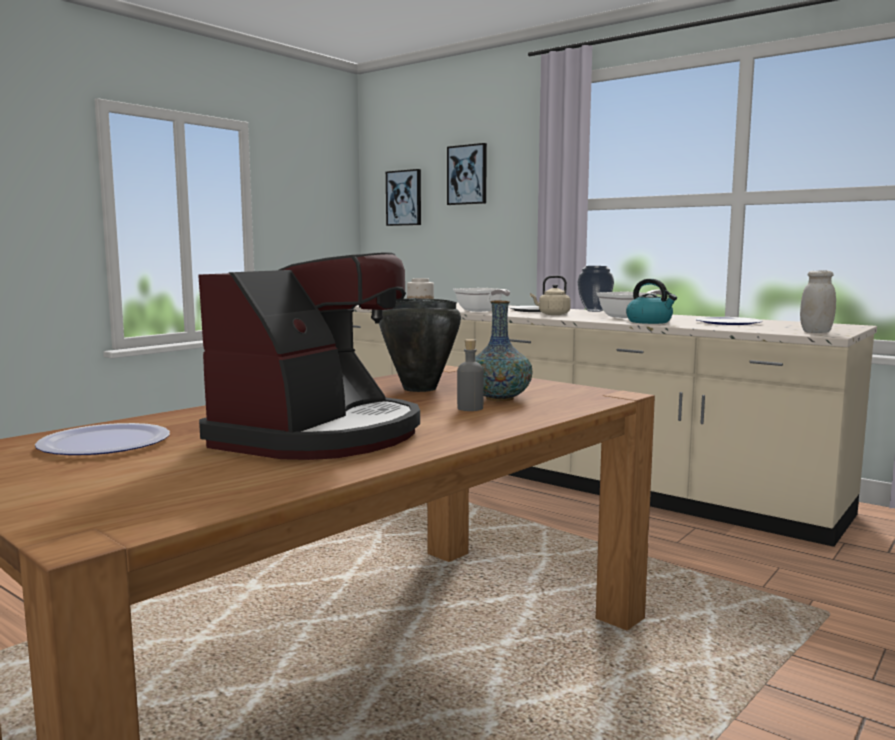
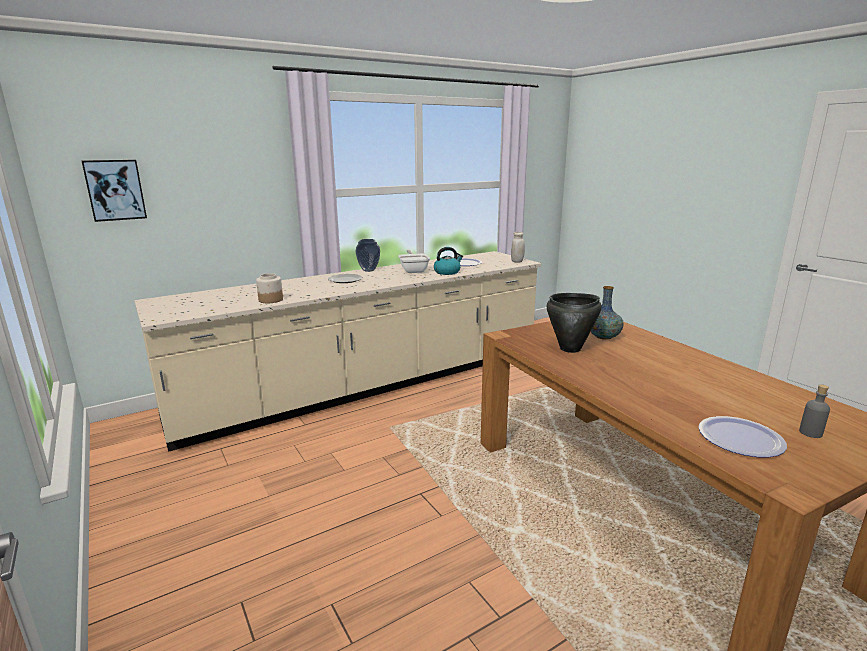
camera: 70 degrees left, 10 degrees up
coffee machine [198,252,420,460] -> none
picture [447,143,487,205] -> none
frying pan [453,288,510,312] -> none
grey bottle [457,339,484,411] -> grey bottle moved to [799,384,830,438]
beige kettle [530,276,571,315] -> none

